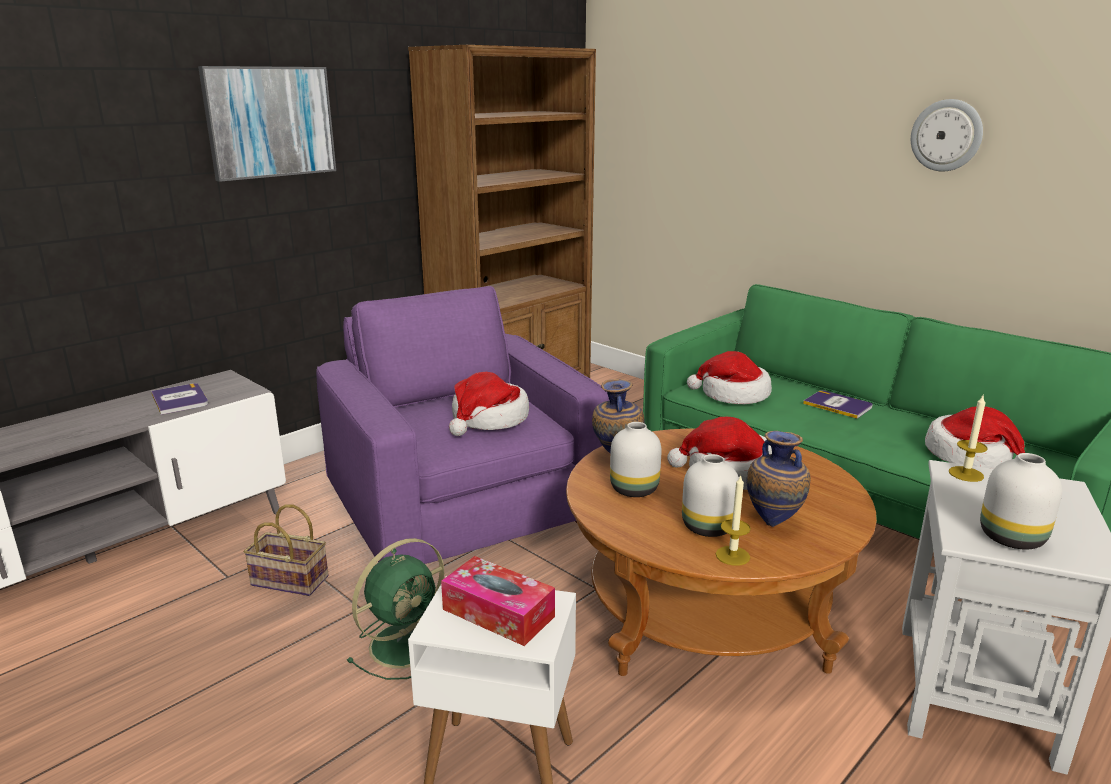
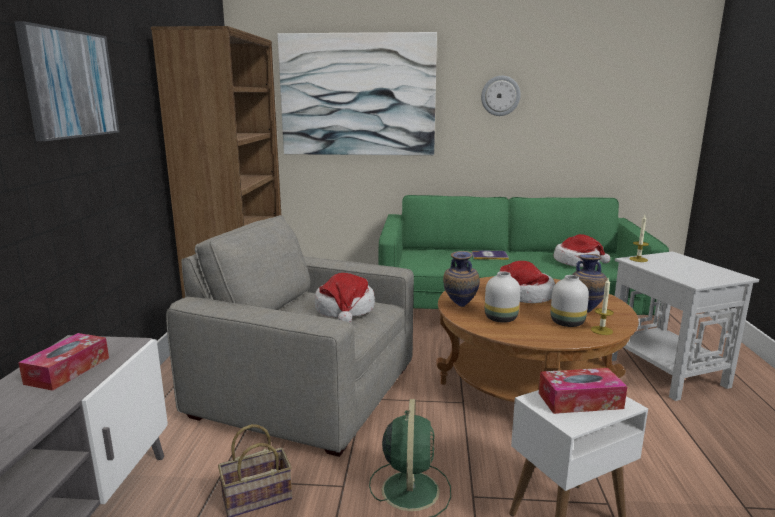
camera: 40 degrees left, 5 degrees down
book [151,383,208,415] -> tissue box [18,333,109,391]
purple armchair [316,286,610,564] -> grey armchair [166,215,414,457]
hat [687,351,772,404] -> none
white vase [980,453,1062,550] -> none
none -> picture [277,32,437,155]

